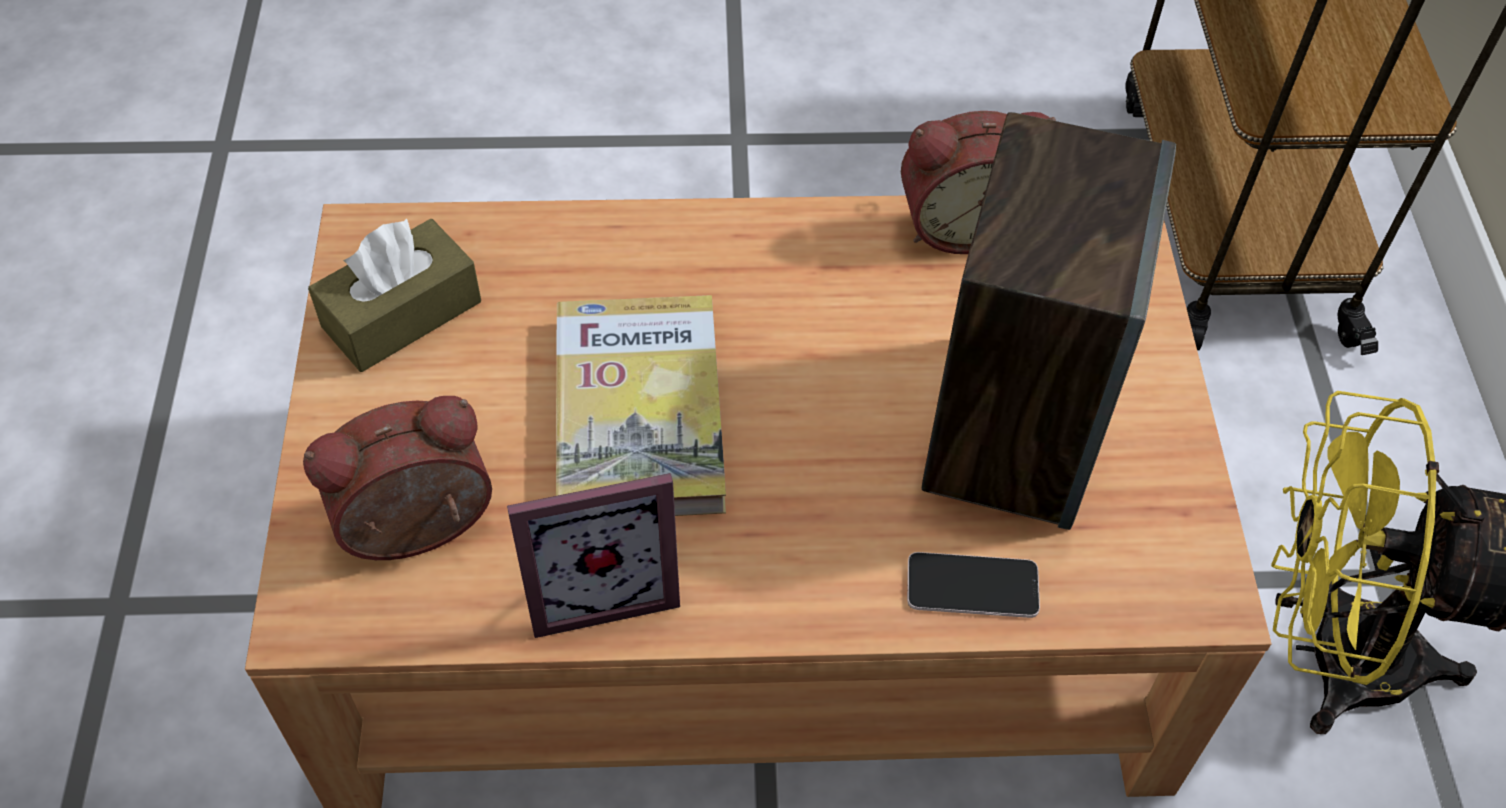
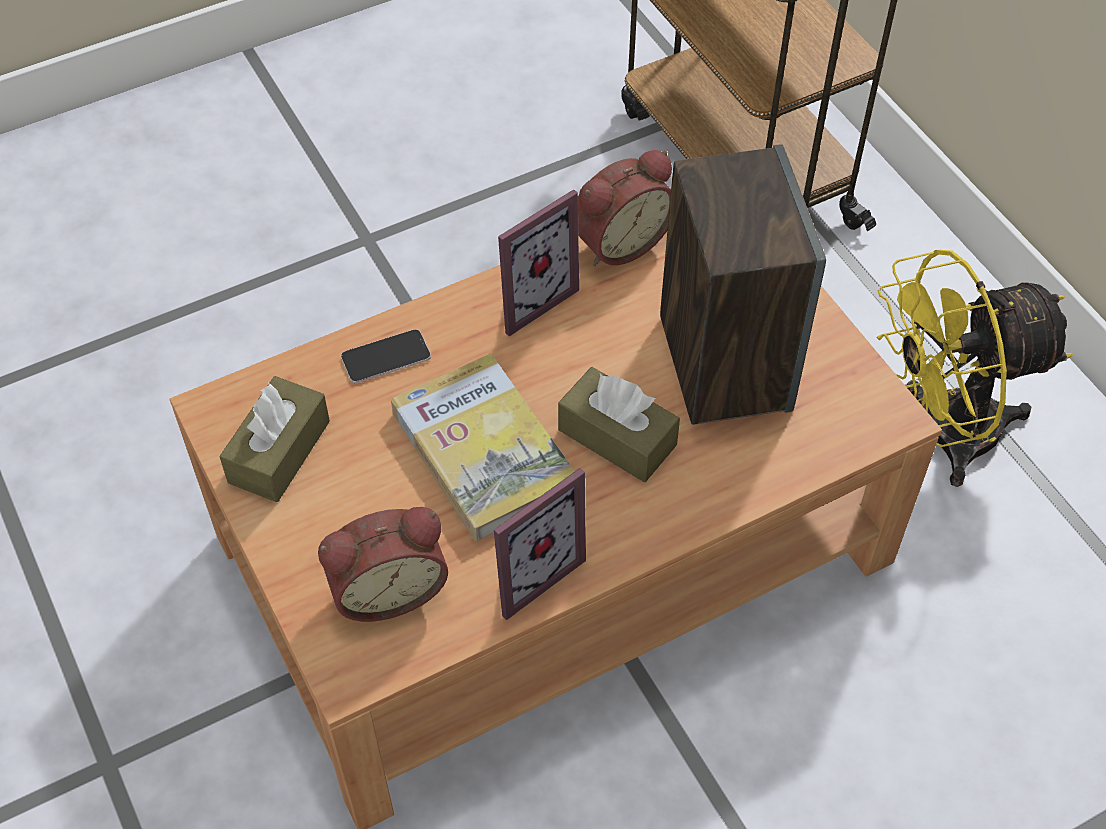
camera: 25 degrees left, 0 degrees up
alarm clock [303,396,492,560] -> alarm clock turned 150 degrees counterclockwise [318,507,448,622]
phone [907,552,1040,618] -> phone moved to [341,329,431,383]
none -> picture frame [498,189,579,336]
none -> brown tissue box [558,367,680,482]

